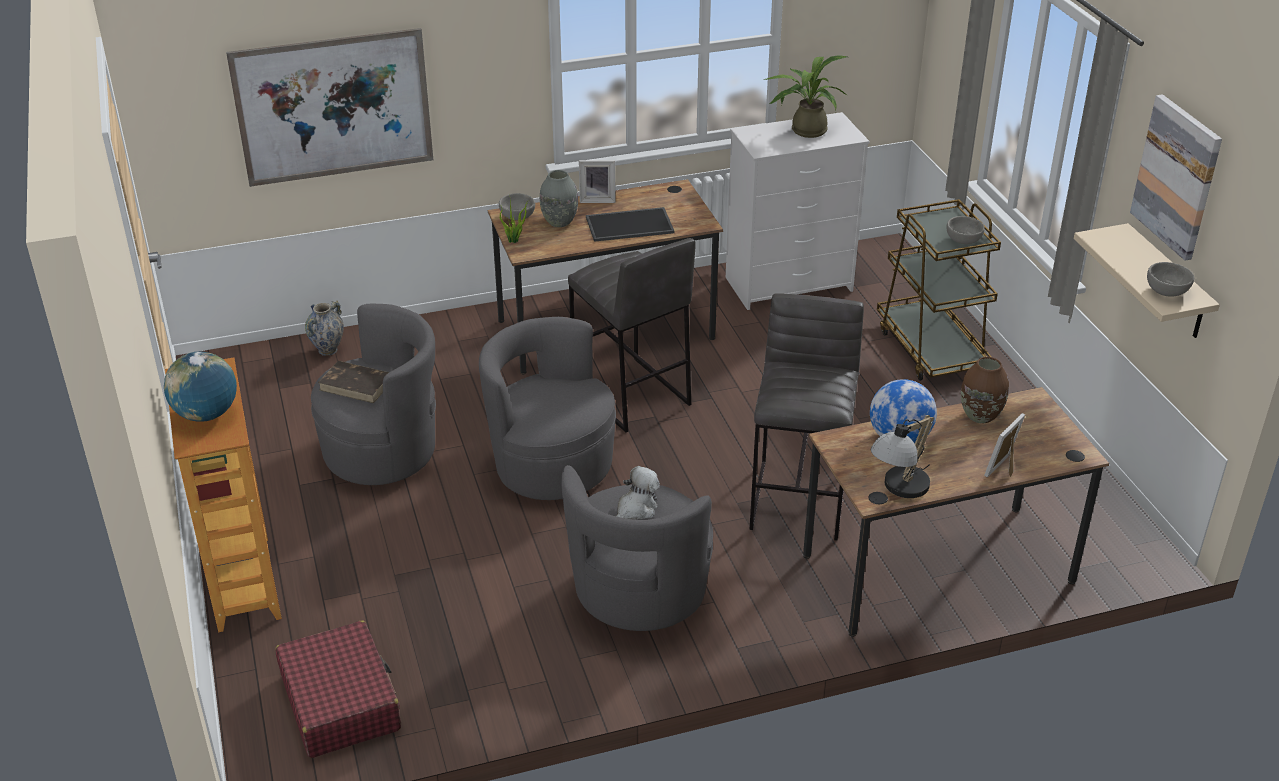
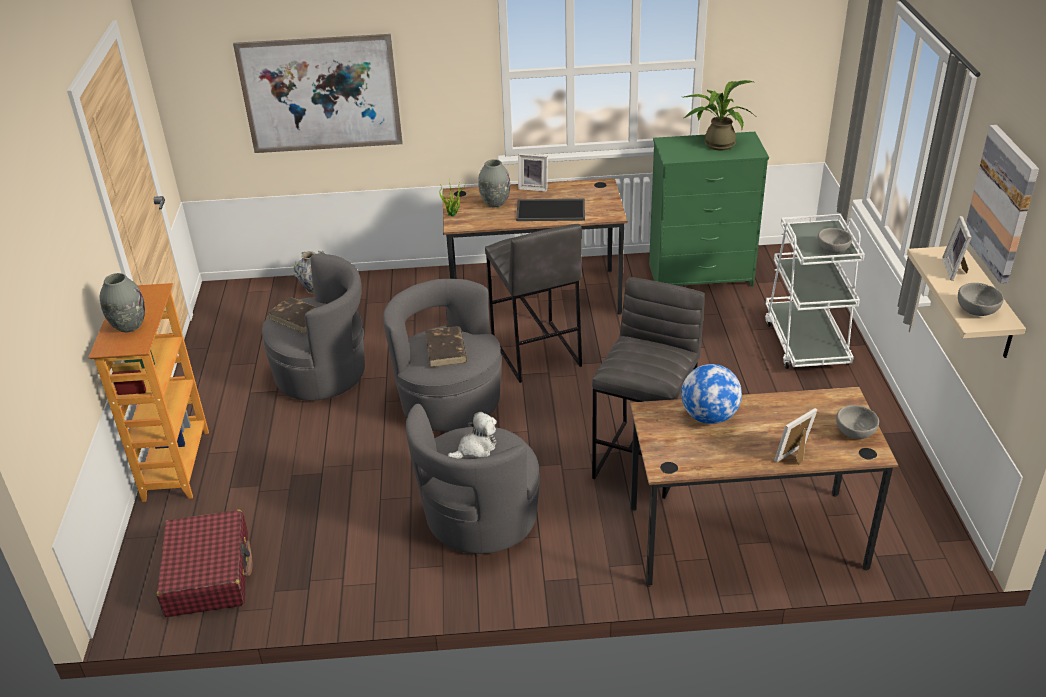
camera: 15 degrees right, 0 degrees up
globe [164,351,237,422] -> grey vase [100,273,145,333]
grey bowl [499,193,535,220] -> grey bowl moved to [836,405,879,439]
white dresser [726,112,869,310] -> green dresser [649,132,769,287]
table lamp [871,415,934,498] -> none
brown cart [877,199,1001,381] -> white cart [765,214,865,369]
brown vase [961,357,1009,423] -> none
none -> brown book [425,326,467,367]
none -> picture frame [942,216,972,281]

